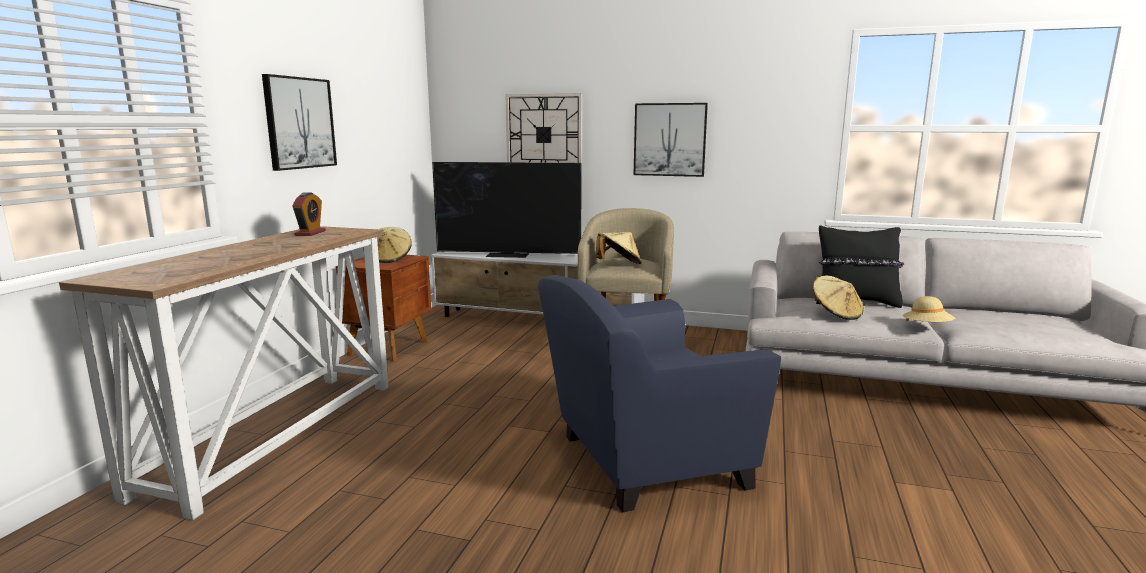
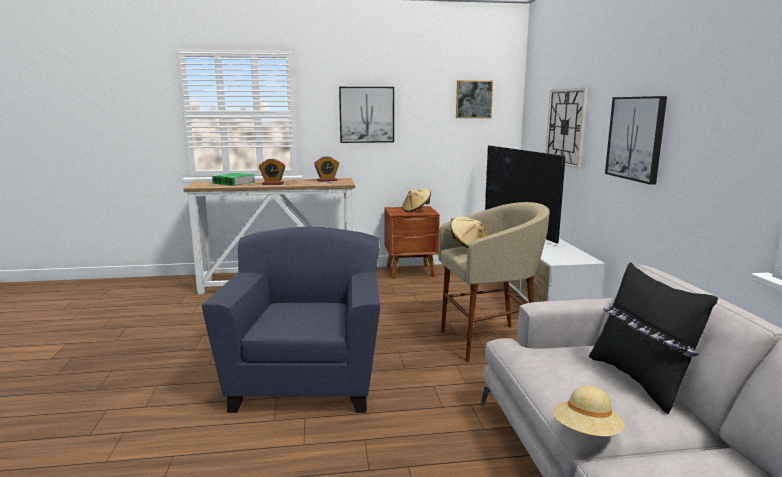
camera: 65 degrees right, 0 degrees up
blue armchair [538,275,781,513] -> blue armchair turned 45 degrees clockwise [202,227,380,413]
beige hat [813,276,864,320] -> none
none -> book [212,173,255,186]
none -> alarm clock [259,159,285,185]
none -> picture [456,80,493,118]

